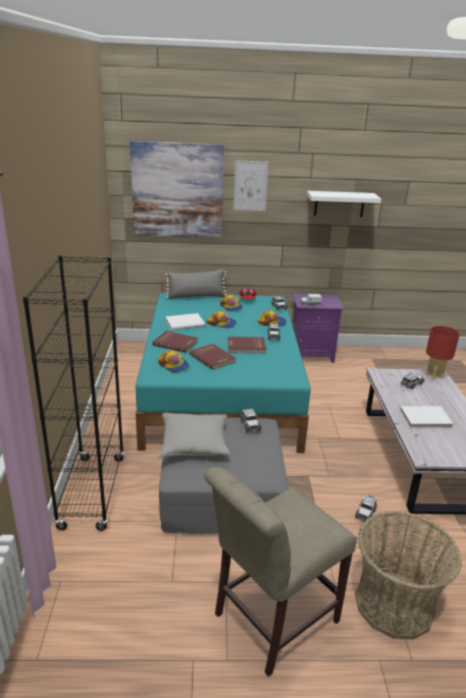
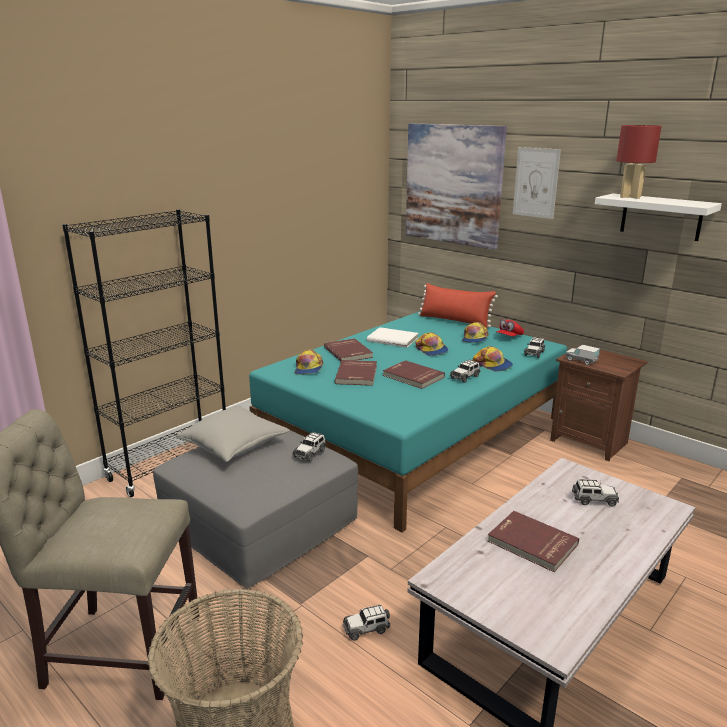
camera: 45 degrees right, 5 degrees down
grey pillow [165,269,227,299] -> red pillow [418,283,498,328]
purple nightstand [293,294,344,363] -> brown nightstand [550,345,647,462]
white book [400,406,453,428] -> red book [488,511,579,572]
red table lamp [426,326,460,380] -> red table lamp moved to [617,125,662,199]

